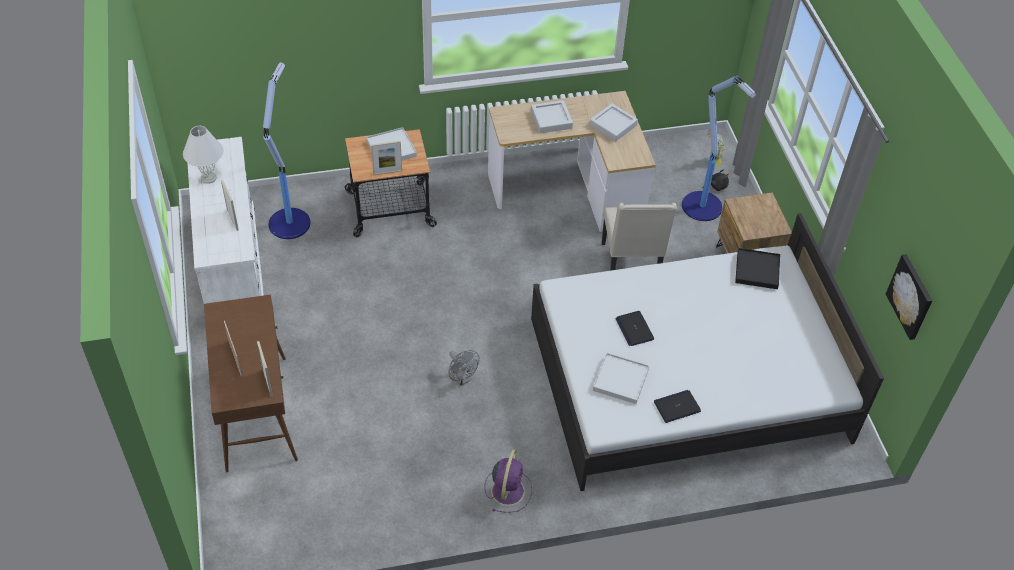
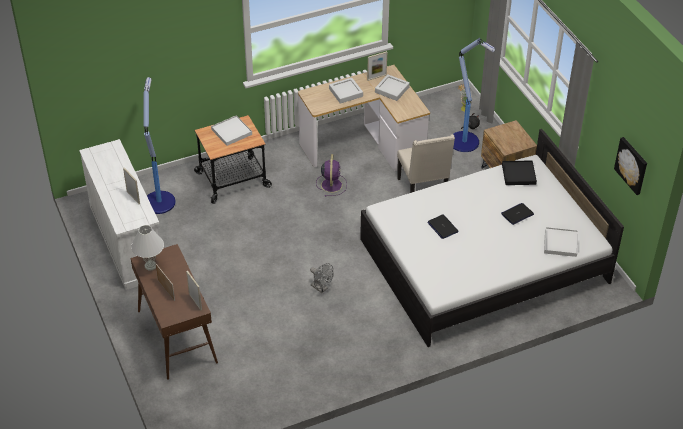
camera: 10 degrees left, 5 degrees down
white table lamp [183,126,224,184] -> white table lamp moved to [131,225,164,270]
picture frame [371,141,402,175] -> picture frame moved to [367,51,387,81]
purple fan [485,449,532,513] -> purple fan moved to [316,154,347,197]
white tray [593,353,649,404] -> white tray moved to [544,227,578,257]
laptop [654,390,701,423] -> laptop moved to [501,203,534,225]

